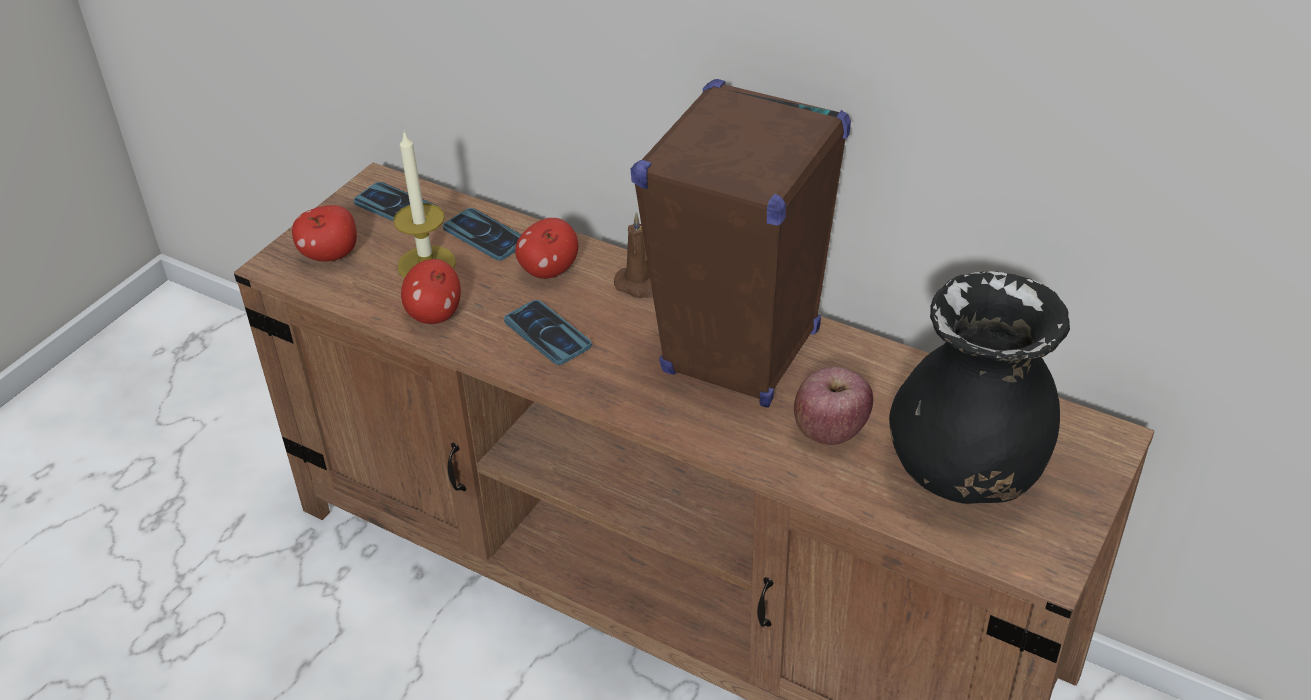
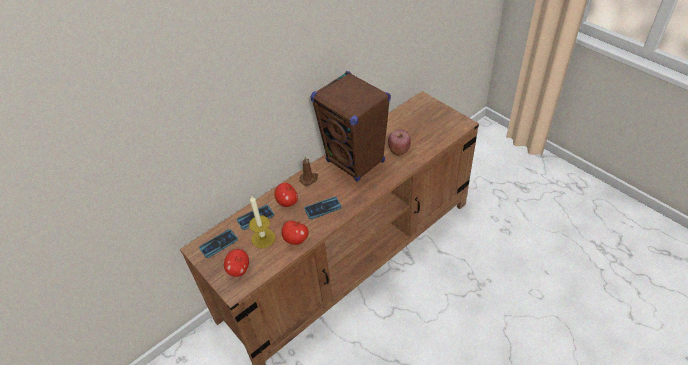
camera: 70 degrees left, 5 degrees up
black vase [889,271,1070,504] -> none

